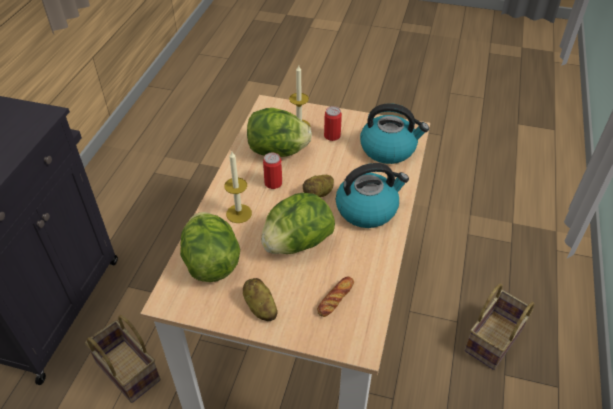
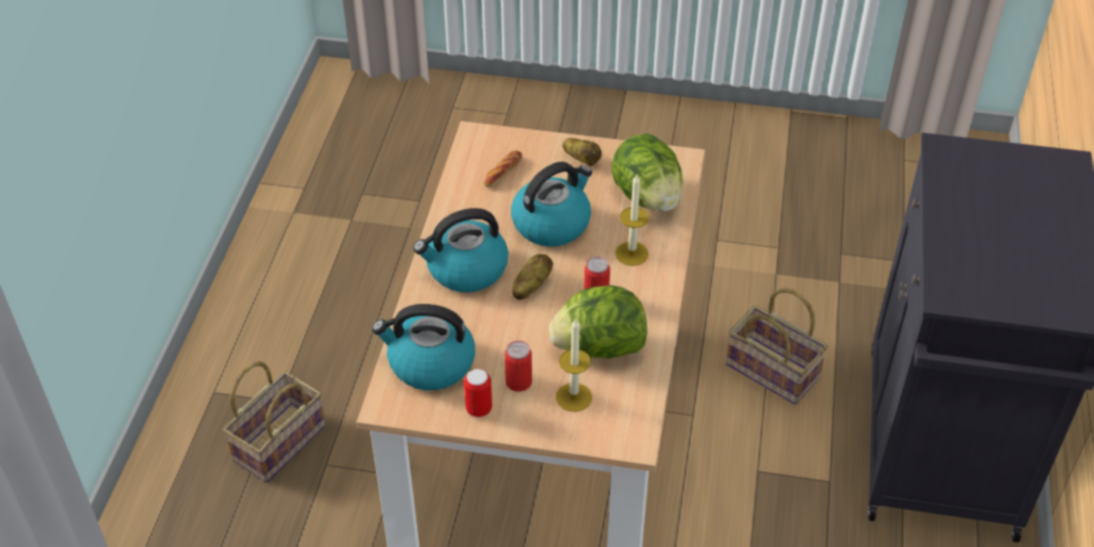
camera: 175 degrees right, 0 degrees up
lettuce [261,193,335,254] -> kettle [511,162,592,247]
none -> can [464,369,492,417]

